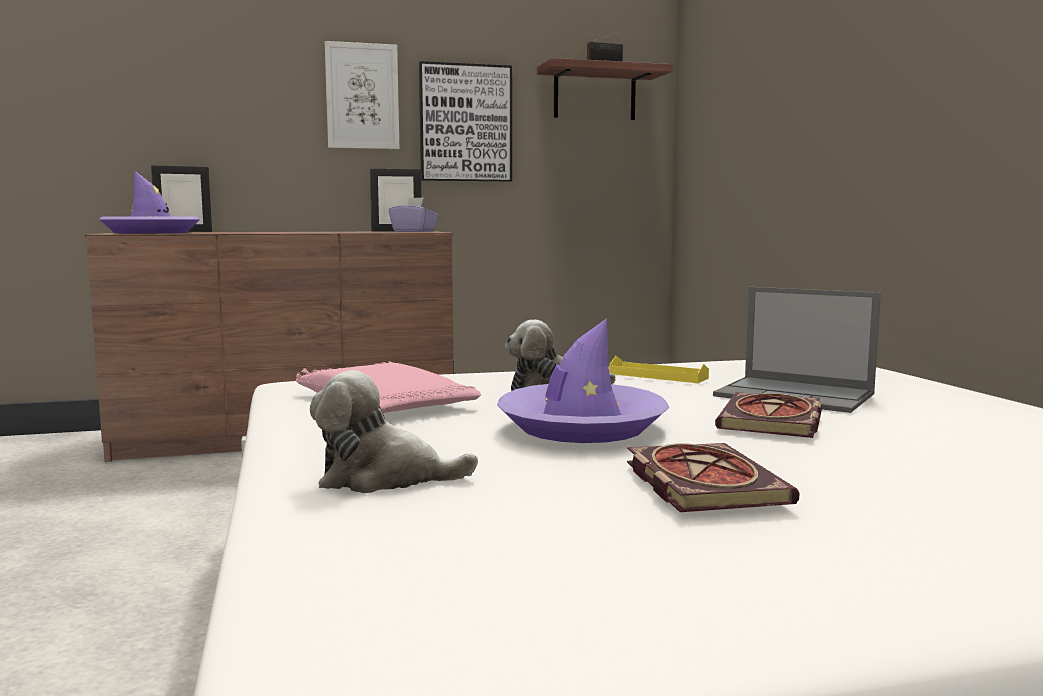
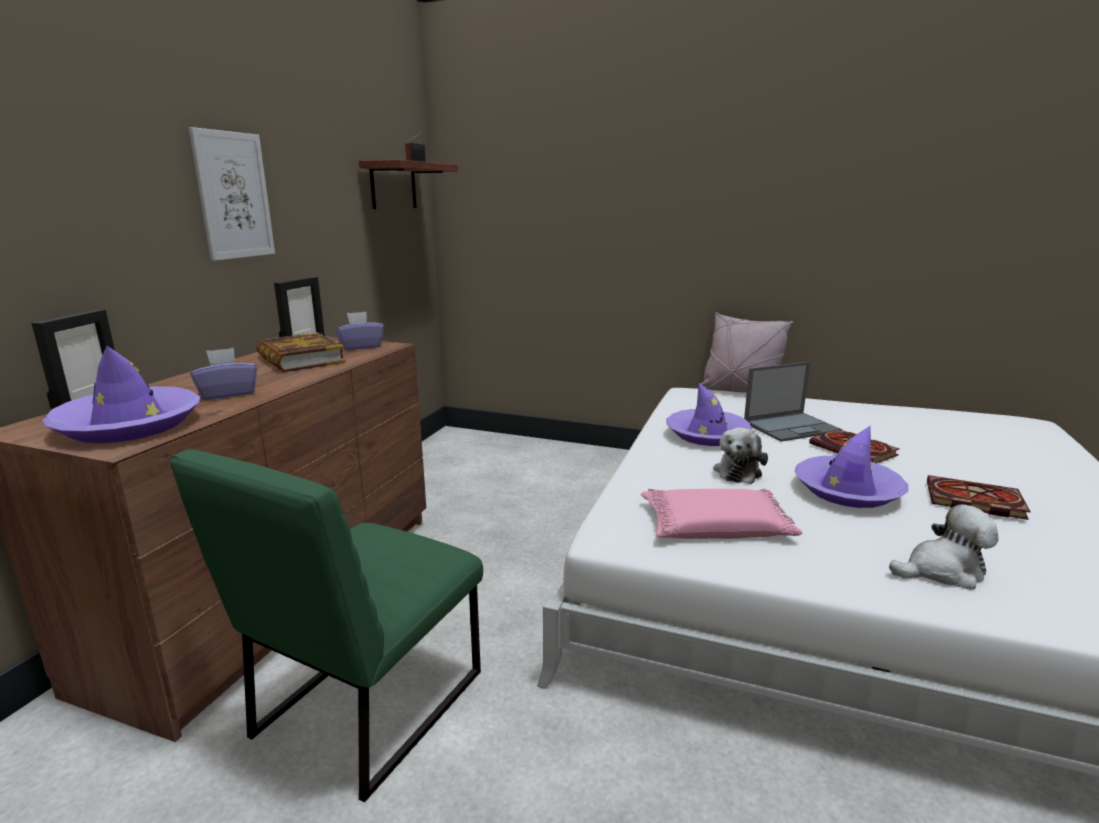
camera: 55 degrees left, 10 degrees up
plush toy [310,370,478,493] -> plush toy turned 135 degrees counterclockwise [889,504,999,590]
picture [419,61,512,182] -> none
yellow tray [609,356,709,383] -> purple hat [666,383,752,446]
none -> green chair [171,449,483,802]
none -> purple tissue box [191,348,257,400]
none -> book [256,332,346,372]
none -> purple pillow [701,312,793,393]

